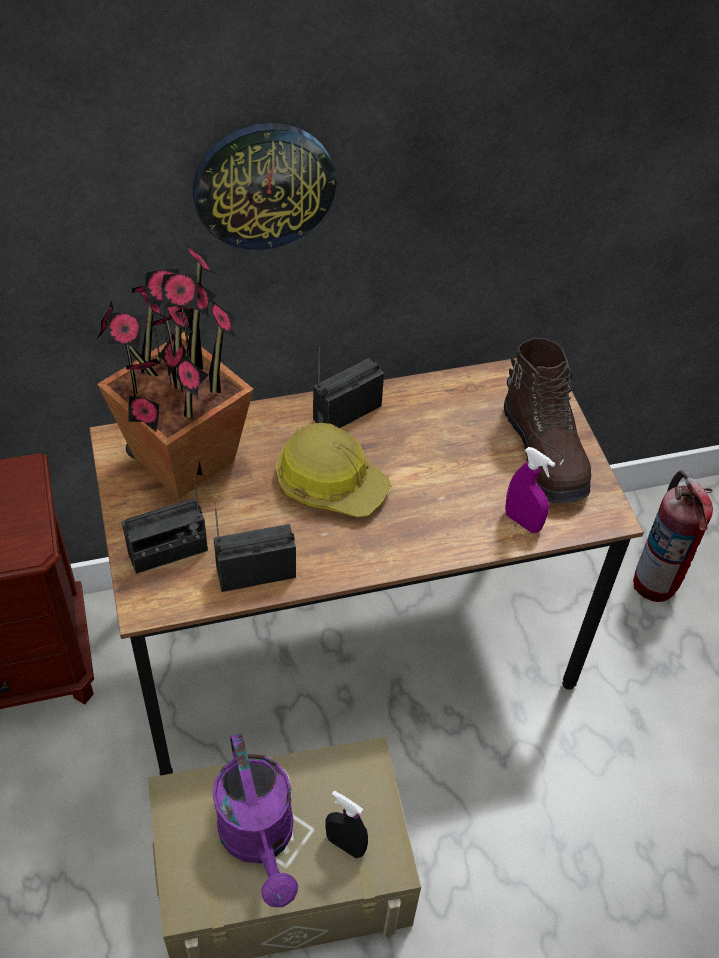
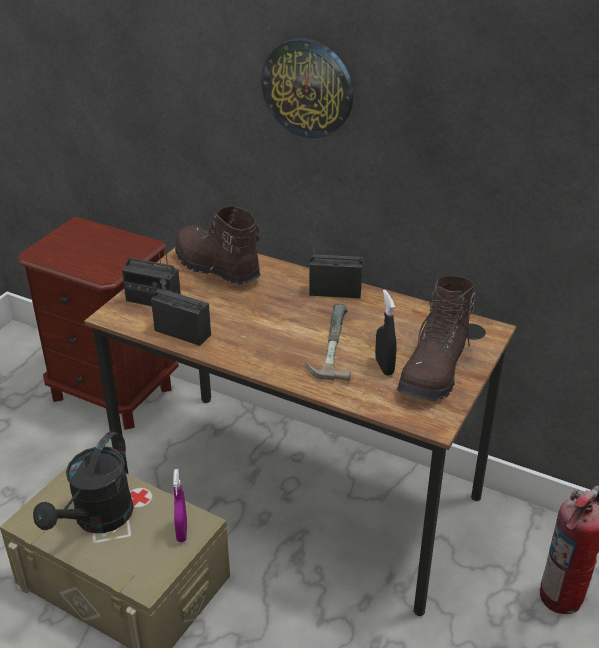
camera: 45 degrees right, 15 degrees down
potted plant [96,242,254,499] -> brown boot [175,206,261,284]
purple watering can [213,733,298,907] -> black watering can [33,431,134,533]
hard hat [276,423,391,517] -> none
black spray bottle [325,790,368,858] -> black spray bottle moved to [375,290,396,375]
purple spray bottle [505,447,555,533] -> purple spray bottle moved to [173,469,187,542]
none -> hammer [306,303,351,381]

